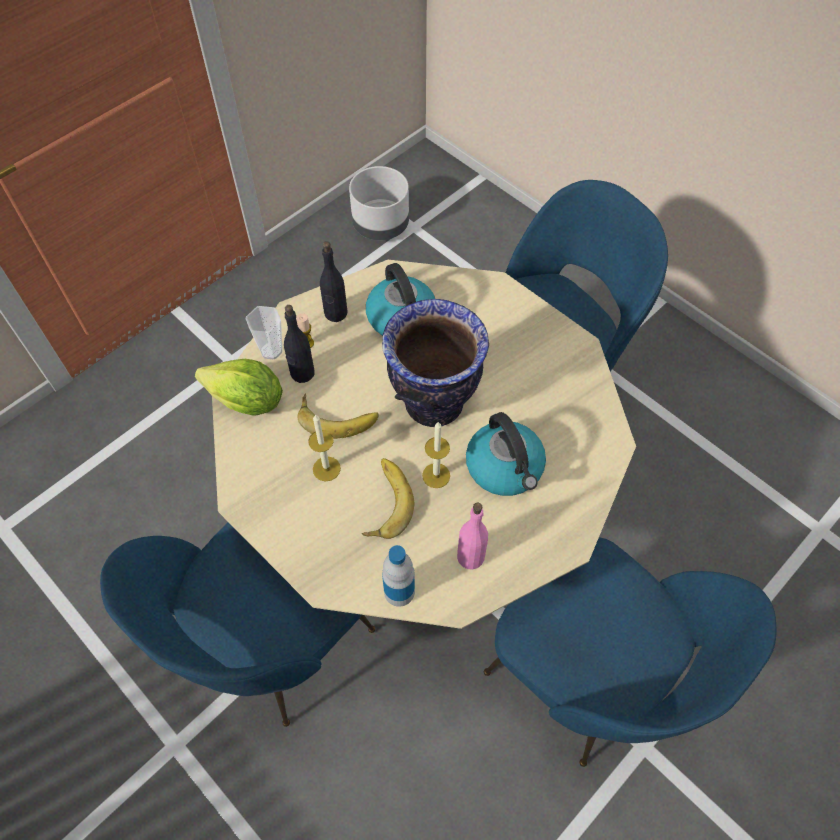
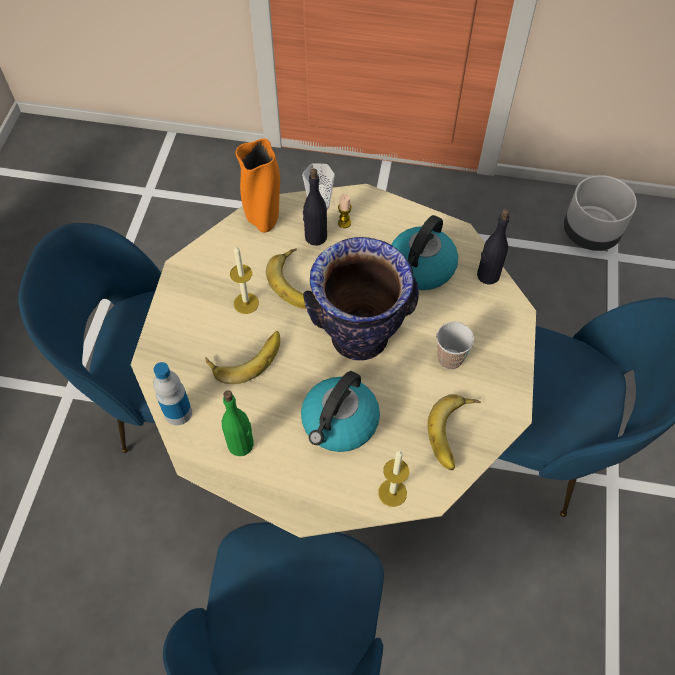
camera: 55 degrees right, 0 degrees up
lettuce [195,359,283,416] -> orange vase [235,139,280,233]
black bottle [320,241,348,322] -> black bottle moved to [477,209,510,285]
candle [422,422,450,488] -> candle moved to [378,450,409,507]
pink bottle [457,503,488,570] -> green bottle [222,390,254,456]
none -> banana [428,394,481,470]
none -> cup [436,322,474,370]

